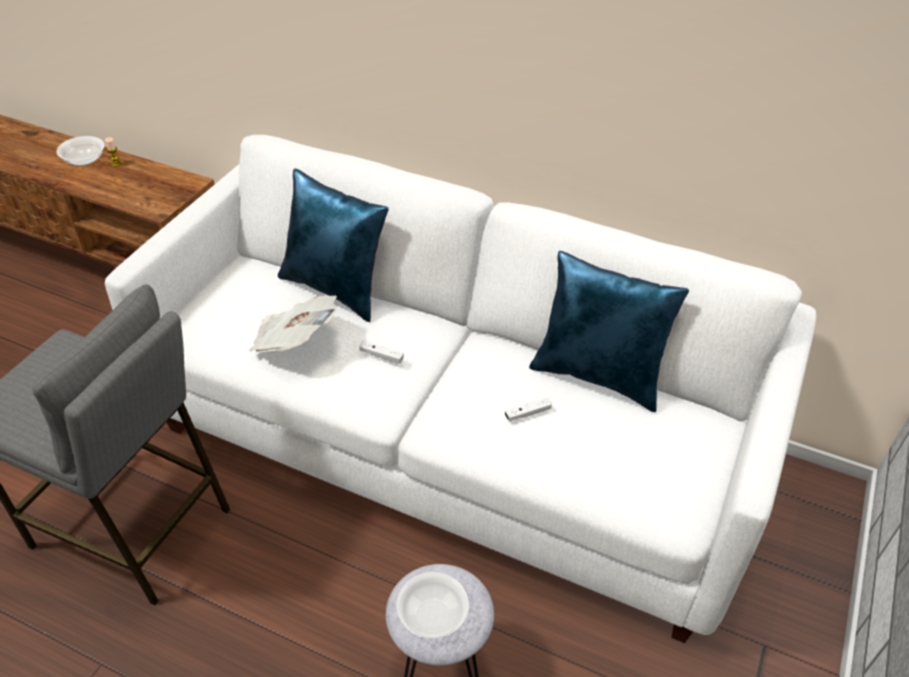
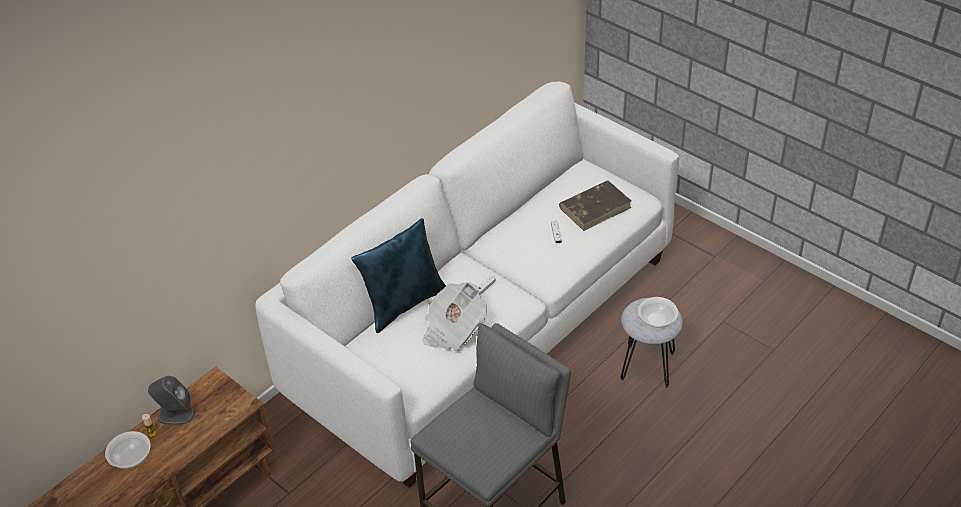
camera: 70 degrees left, 0 degrees up
blue pillow [529,251,689,412] -> none
none -> grey speaker [148,375,195,425]
none -> brown book [559,180,631,231]

